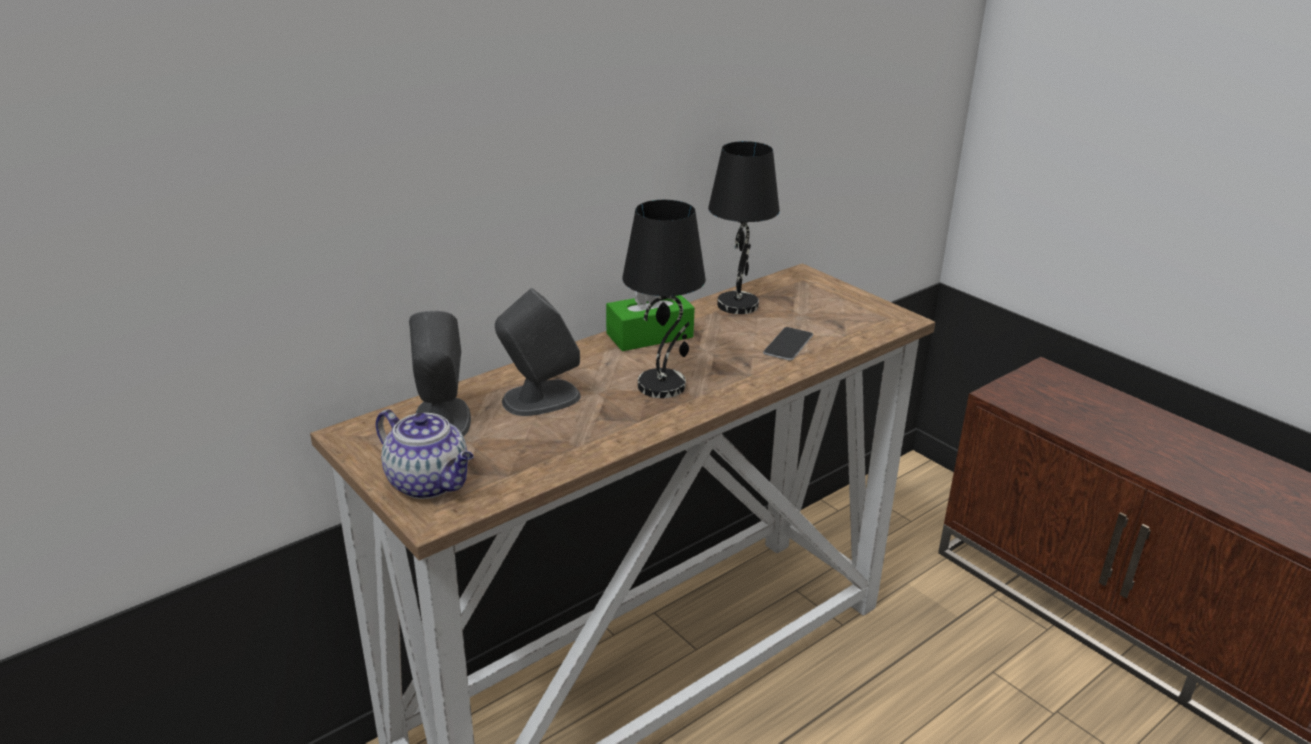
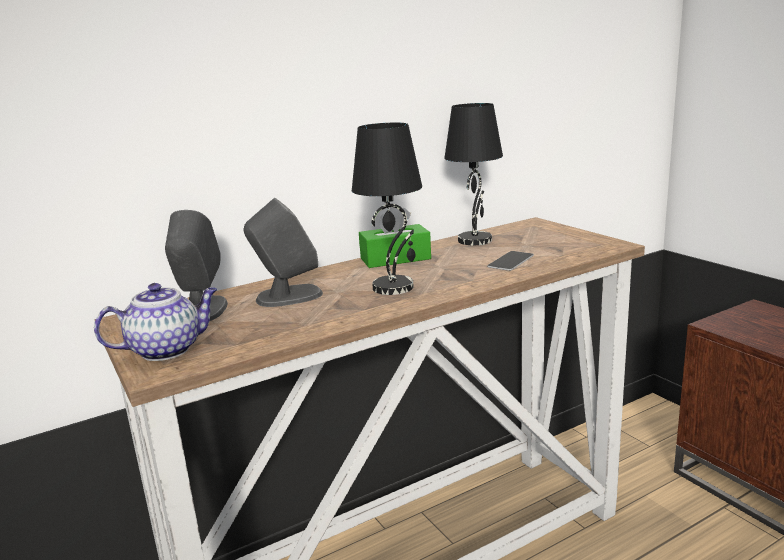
camera: 10 degrees right, 10 degrees down
teapot [375,409,474,499] -> teapot turned 75 degrees counterclockwise [94,283,218,361]

